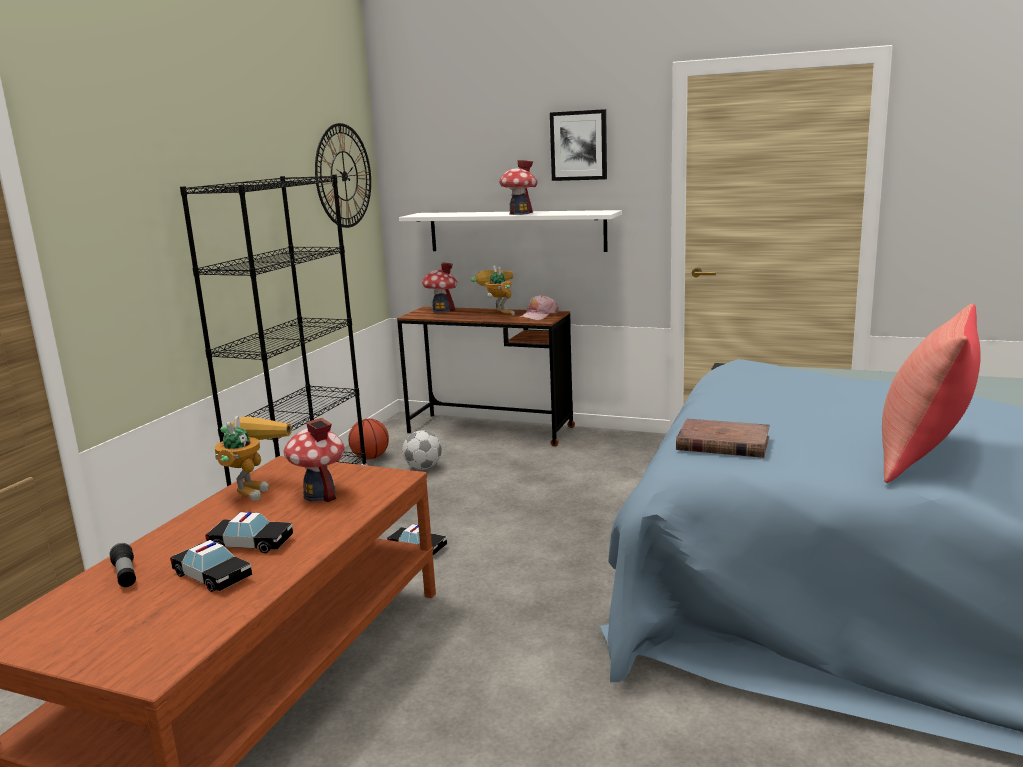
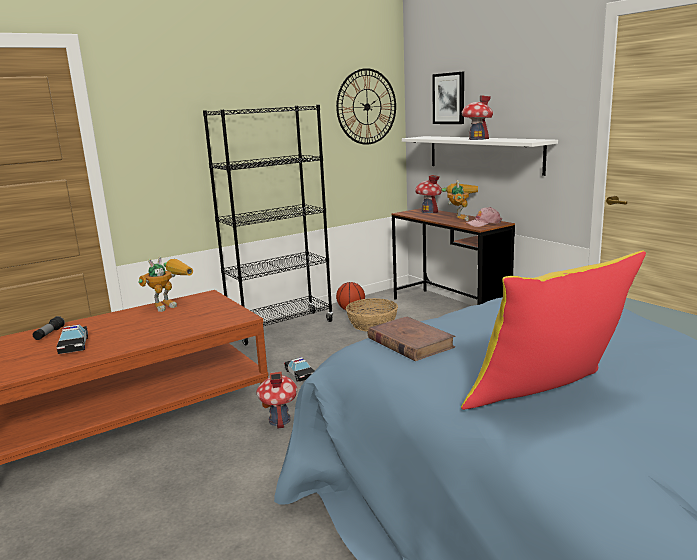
camera: 35 degrees right, 0 degrees up
toy car [205,512,293,553] -> none
toy house [283,418,344,502] -> toy house moved to [256,372,297,429]
football [402,431,442,470] -> basket [346,298,398,332]
picture [550,109,607,181] -> picture moved to [432,72,464,124]
red pillow [882,304,981,483] -> yellow pillow [461,251,646,410]

